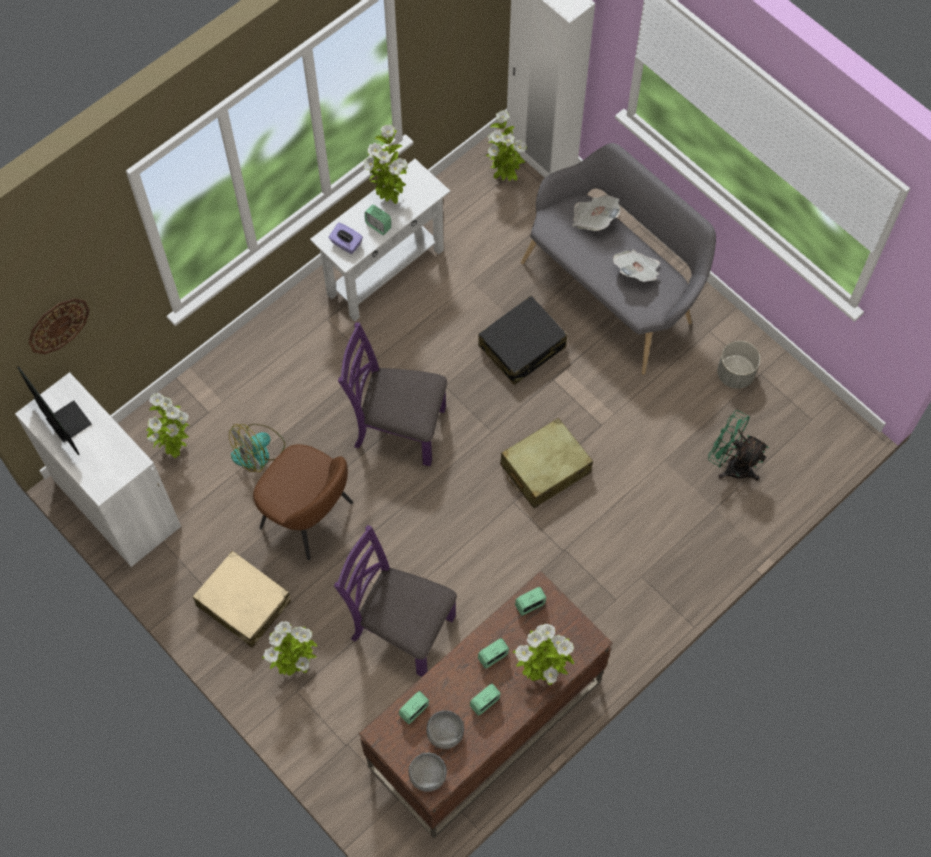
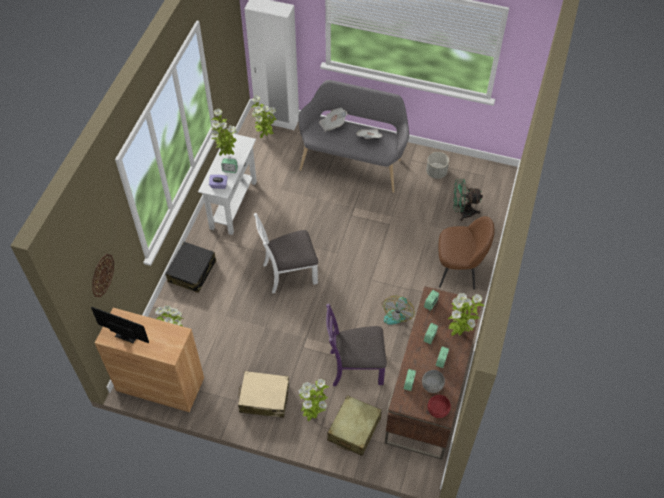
camera: 30 degrees left, 10 degrees down
white cabinet [15,372,181,567] -> brown cabinet [95,308,204,412]
fan [229,424,285,472] -> fan moved to [381,296,414,325]
brown chair [253,444,353,560] -> brown chair moved to [439,216,495,290]
purple chair [338,322,447,466] -> white chair [254,213,318,294]
grey bowl [409,753,447,792] -> red bowl [427,395,451,418]
black suitcase [478,296,567,385] -> black suitcase moved to [165,242,216,293]
beige suitcase [500,418,593,508] -> beige suitcase moved to [327,395,382,456]

